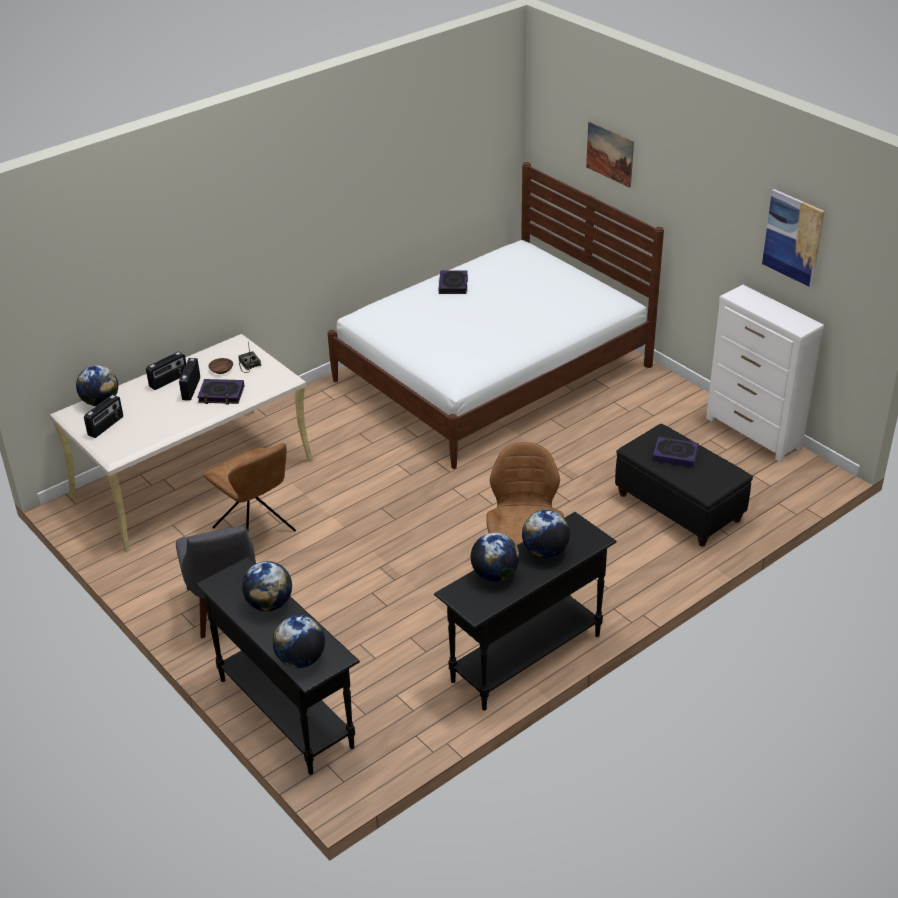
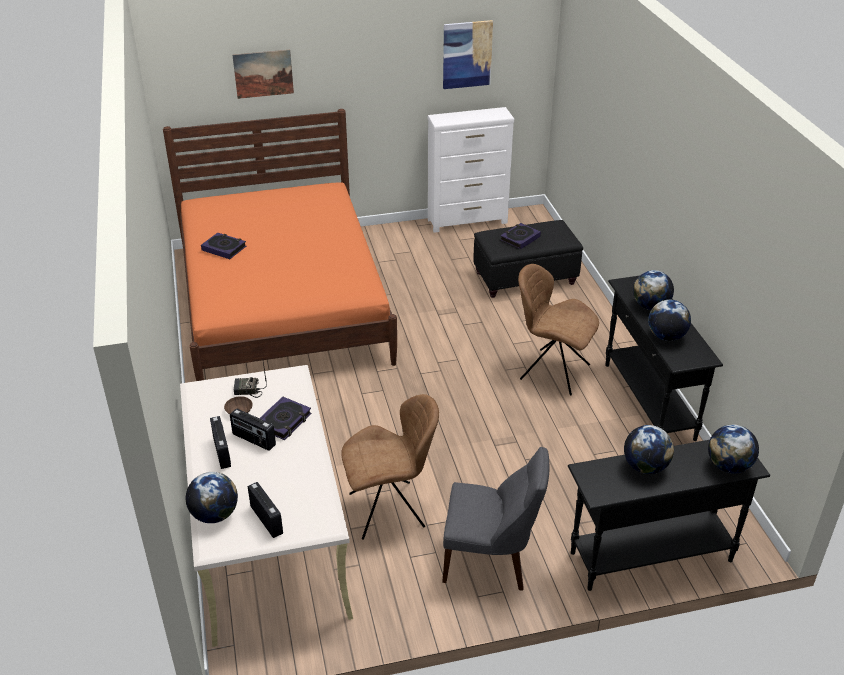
camera: 65 degrees left, 0 degrees up
white bed [328,162,664,469] -> orange bed [163,109,397,381]

